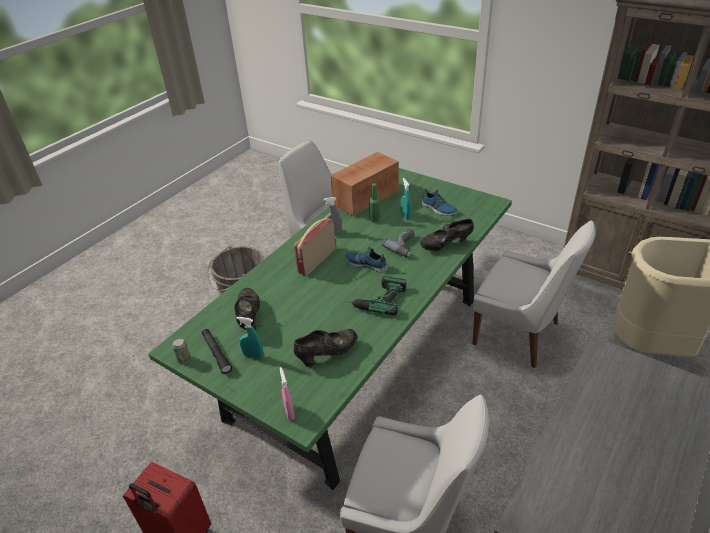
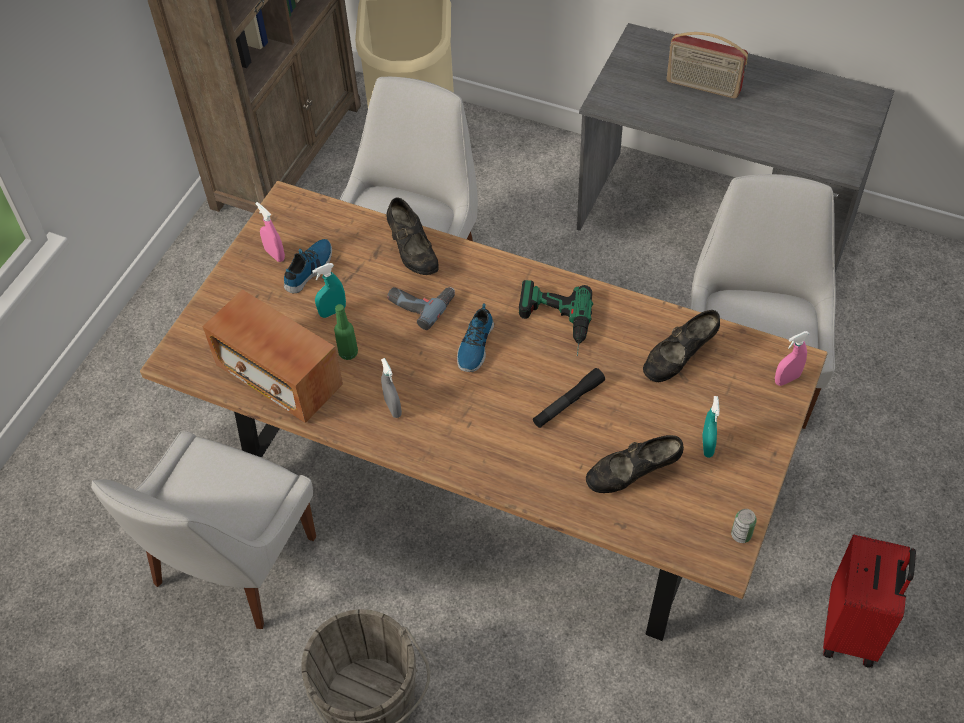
camera: 100 degrees left, 15 degrees up
green dining table [148,168,512,490] -> brown dining table [140,181,828,641]
black flashlight [202,329,232,374] -> black flashlight moved to [533,368,605,428]
black shoe [293,329,358,367] -> black shoe turned 90 degrees counterclockwise [643,310,720,382]
radio [294,218,336,276] -> radio moved to [667,32,748,99]
none -> pink spray bottle [255,202,285,262]

